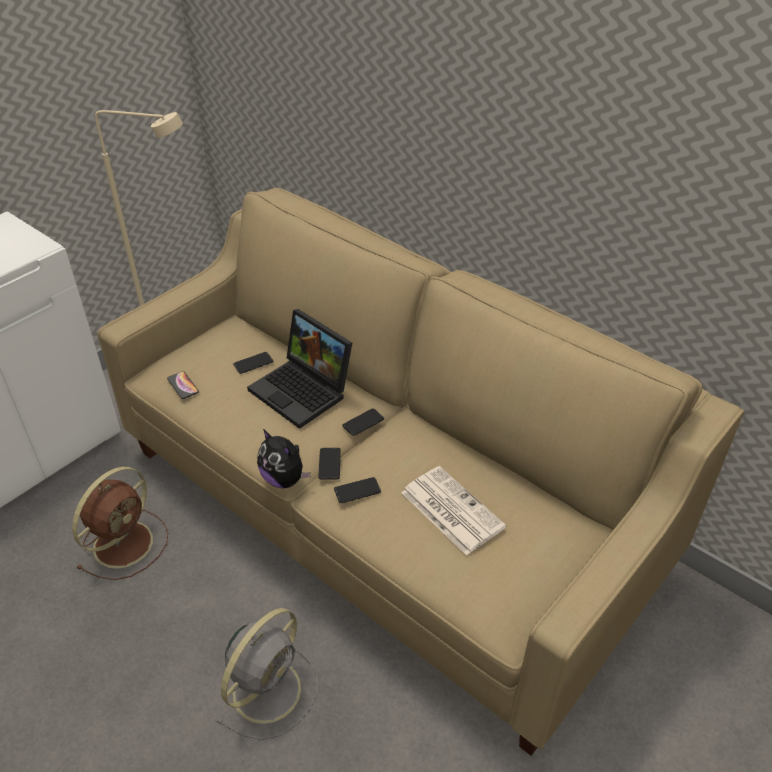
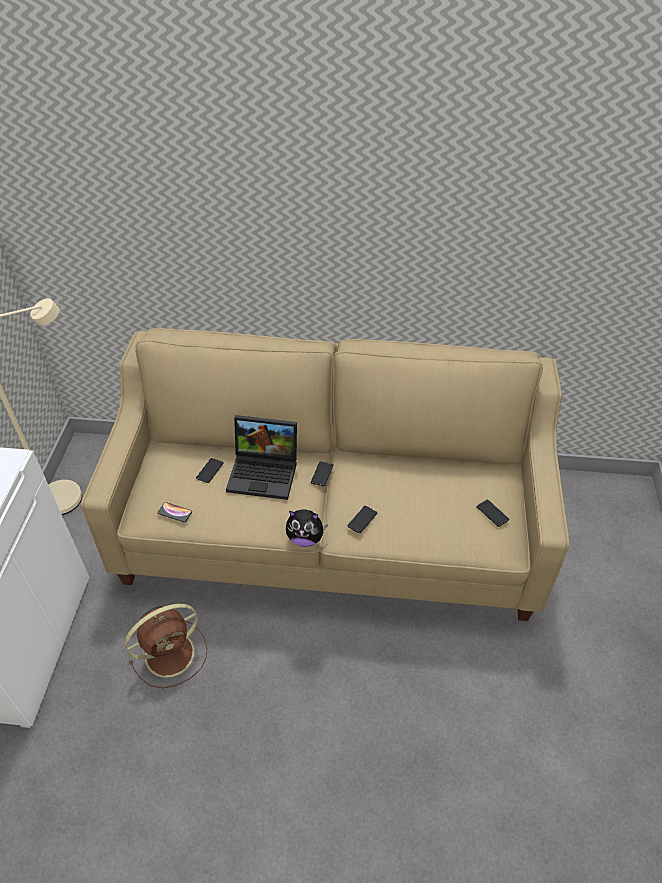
camera: 35 degrees left, 5 degrees up
brown fan [72,467,168,580] -> brown fan turned 60 degrees clockwise [125,604,207,688]
grey fan [216,608,318,740] -> none
phone [318,448,341,480] -> phone moved to [477,500,509,527]
newspaper [401,466,506,556] -> none

